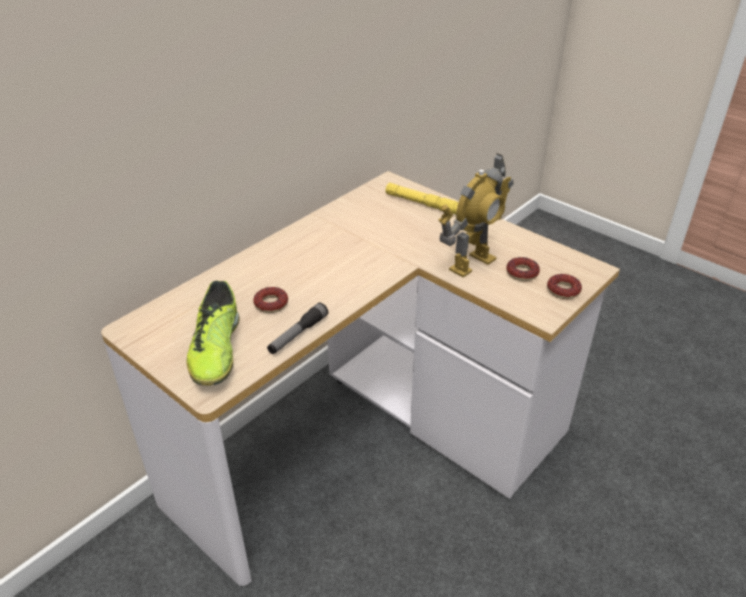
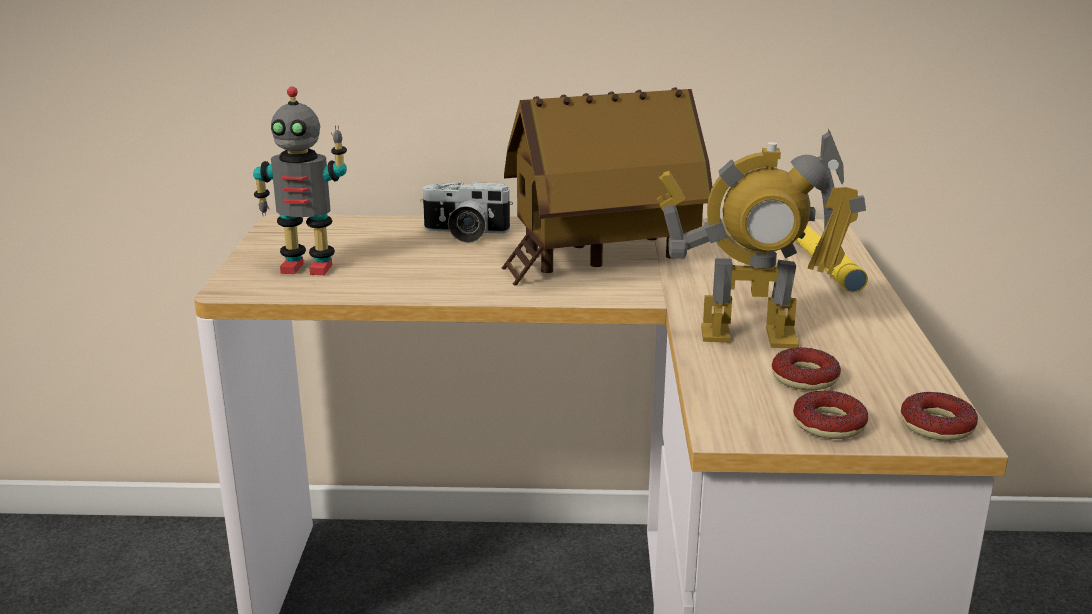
camera: 50 degrees right, 15 degrees down
shoe [187,281,239,385] -> toy robot [253,86,347,275]
donut [253,287,288,313] -> donut moved to [901,392,978,441]
flashlight [267,303,328,354] -> none
none -> camera [420,182,513,243]
none -> toy house [502,87,713,286]

